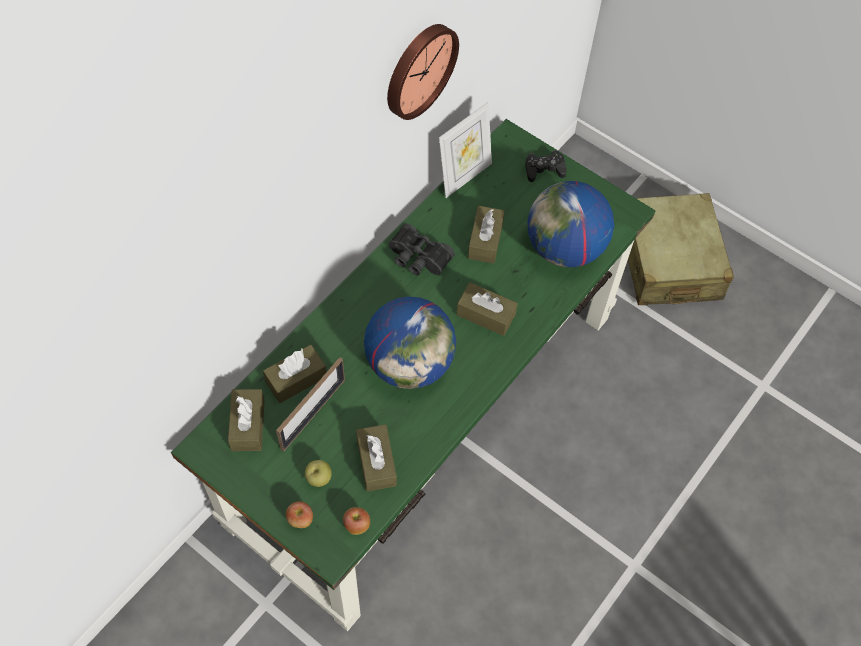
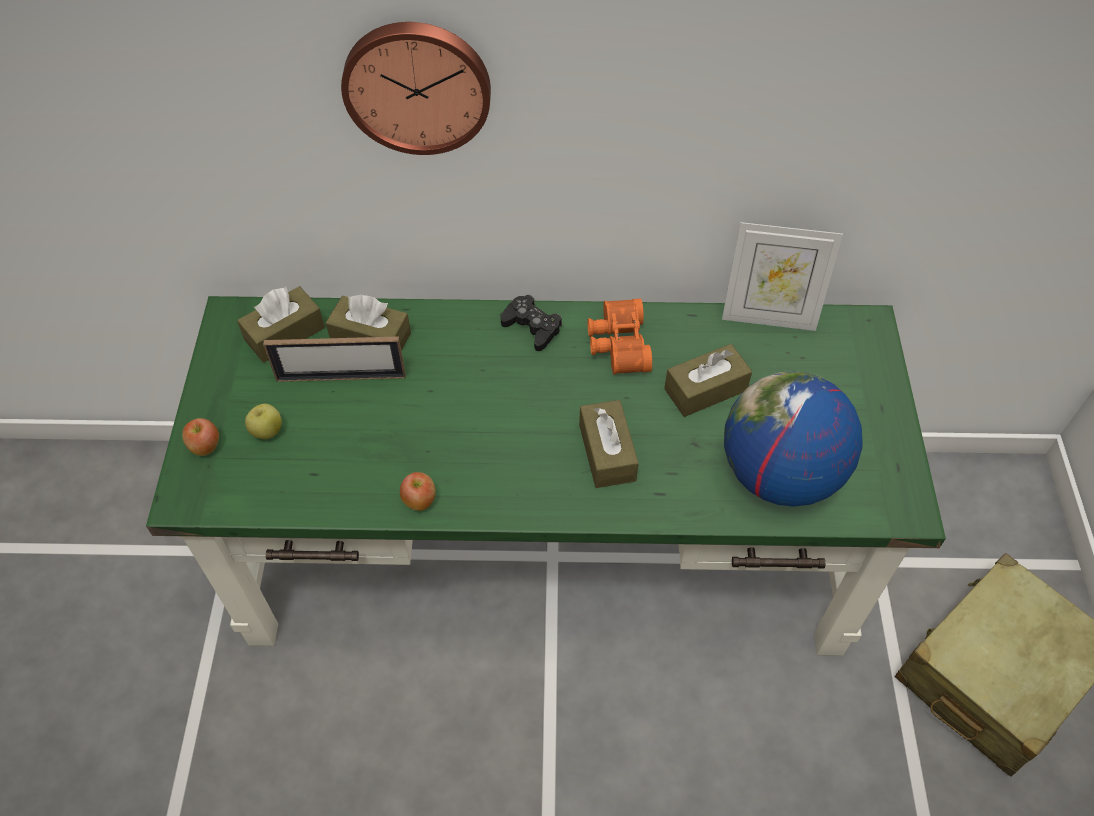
camera: 55 degrees right, 5 degrees down
apple [343,507,370,535] -> apple moved to [400,472,436,511]
brown tissue box [356,424,397,491] -> none
globe [364,297,456,389] -> none
wall clock [387,24,459,120] -> wall clock moved to [341,22,491,155]
black binoculars [389,223,455,275] -> orange binoculars [588,298,652,374]
black game controller [525,150,567,182] -> black game controller moved to [501,295,562,351]

